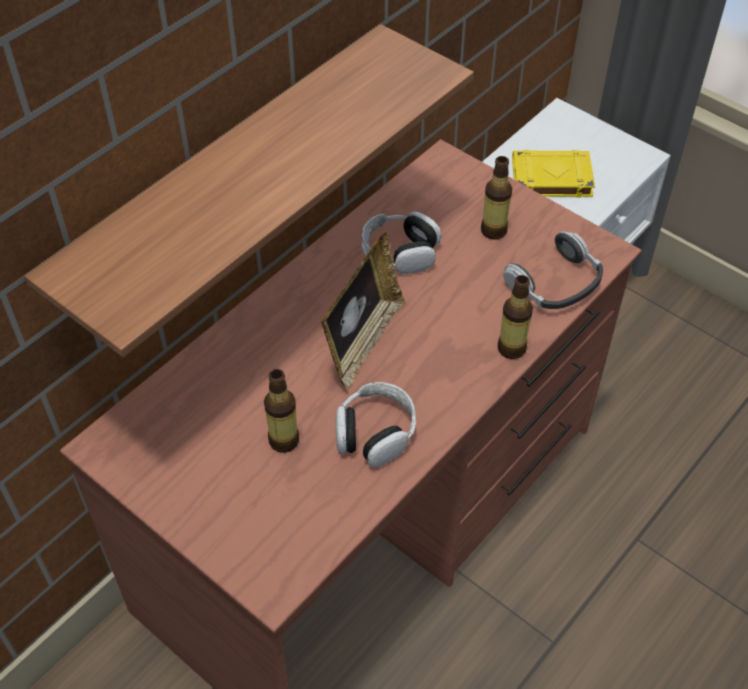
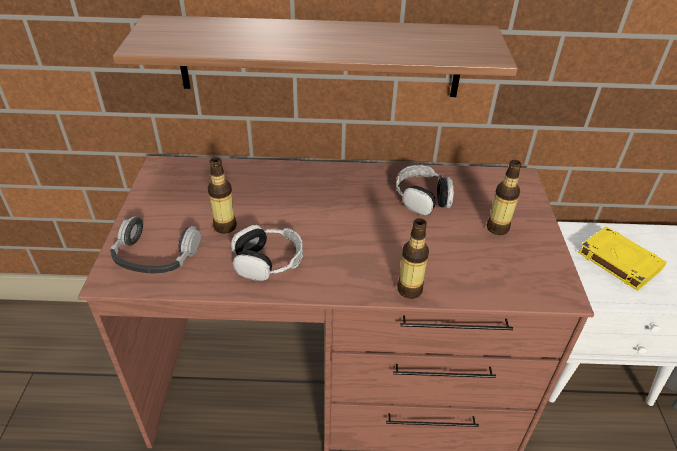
camera: 50 degrees right, 10 degrees down
picture frame [321,232,406,391] -> none
headphones [503,231,603,309] -> headphones moved to [110,217,201,273]

